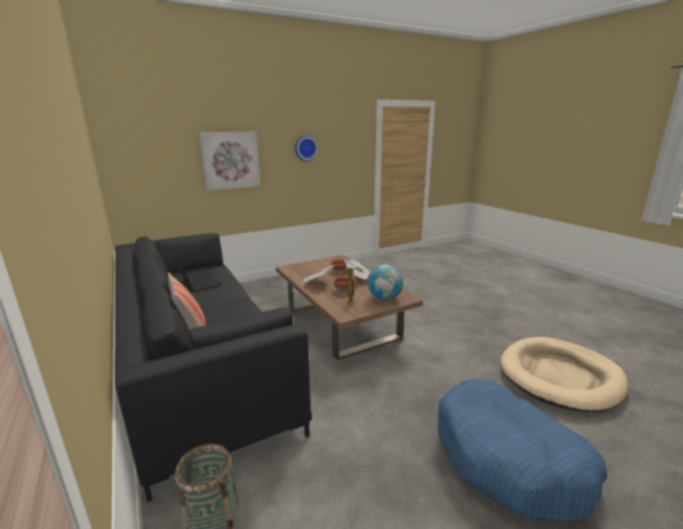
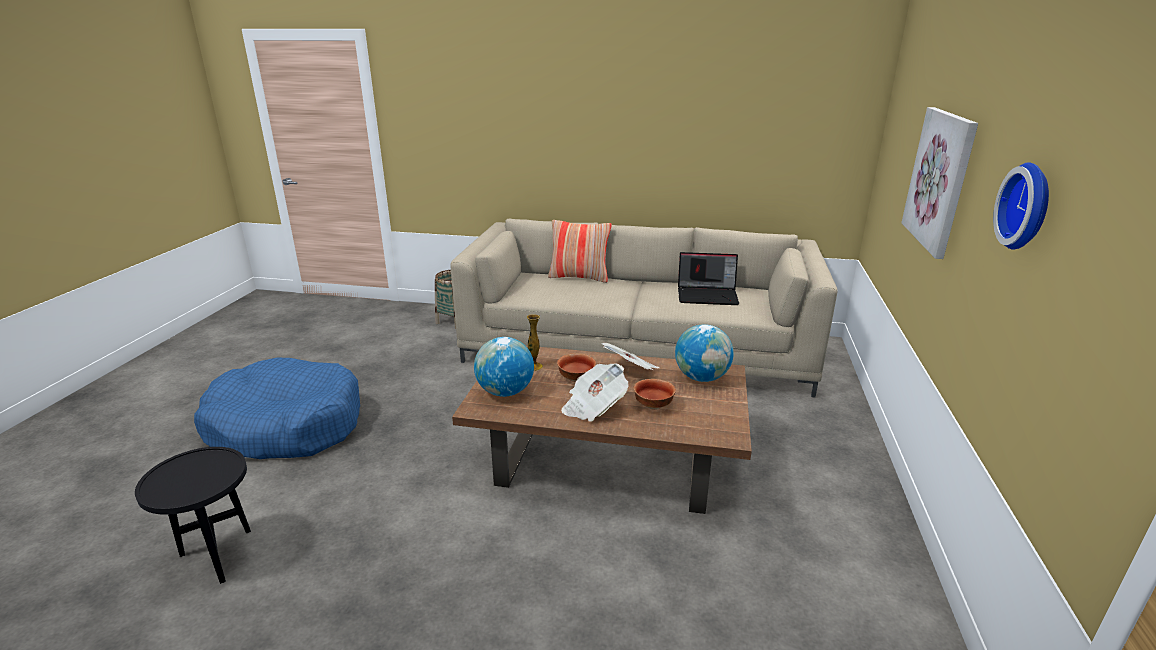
camera: 130 degrees right, 5 degrees up
black sofa [115,233,312,502] -> beige sofa [450,218,838,398]
beige dog bed [500,337,628,412] -> black side table [135,447,251,584]
none -> globe [675,324,734,382]

